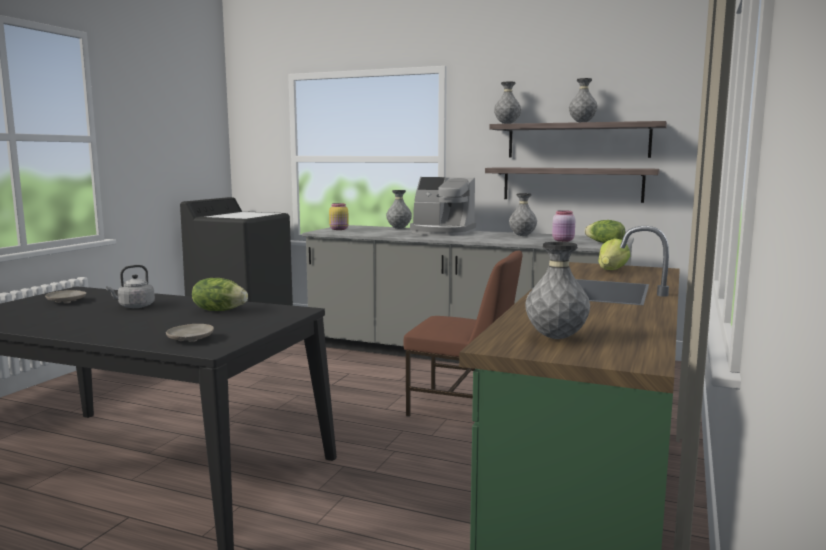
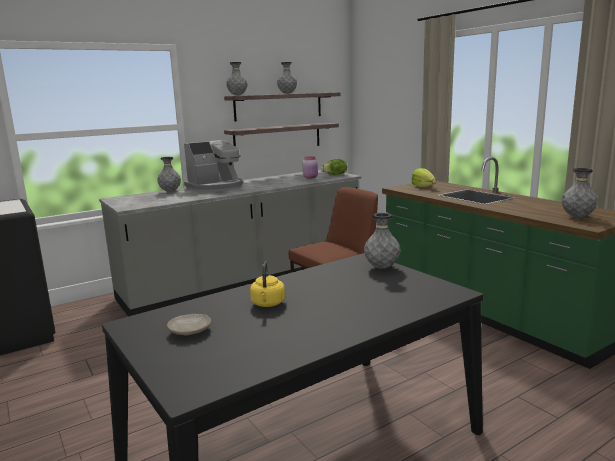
camera: 55 degrees left, 5 degrees up
grey kettle [106,265,155,308] -> yellow kettle [250,261,285,307]
beige plate [166,324,214,342] -> none
lettuce [192,278,248,311] -> none
yellow jar [329,203,349,230] -> none
grey vase [509,193,537,236] -> grey vase moved to [364,213,400,269]

